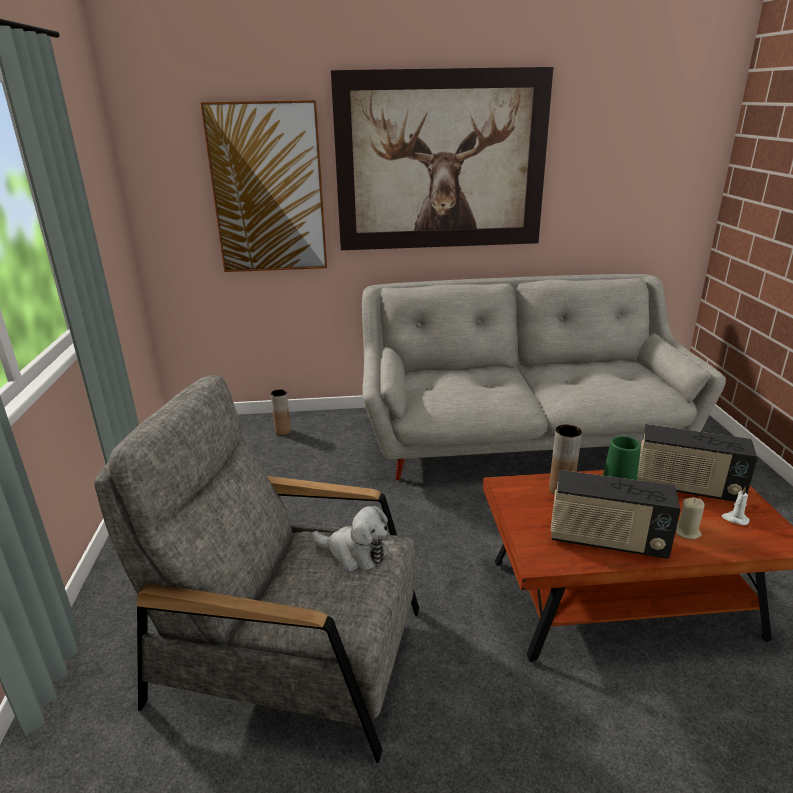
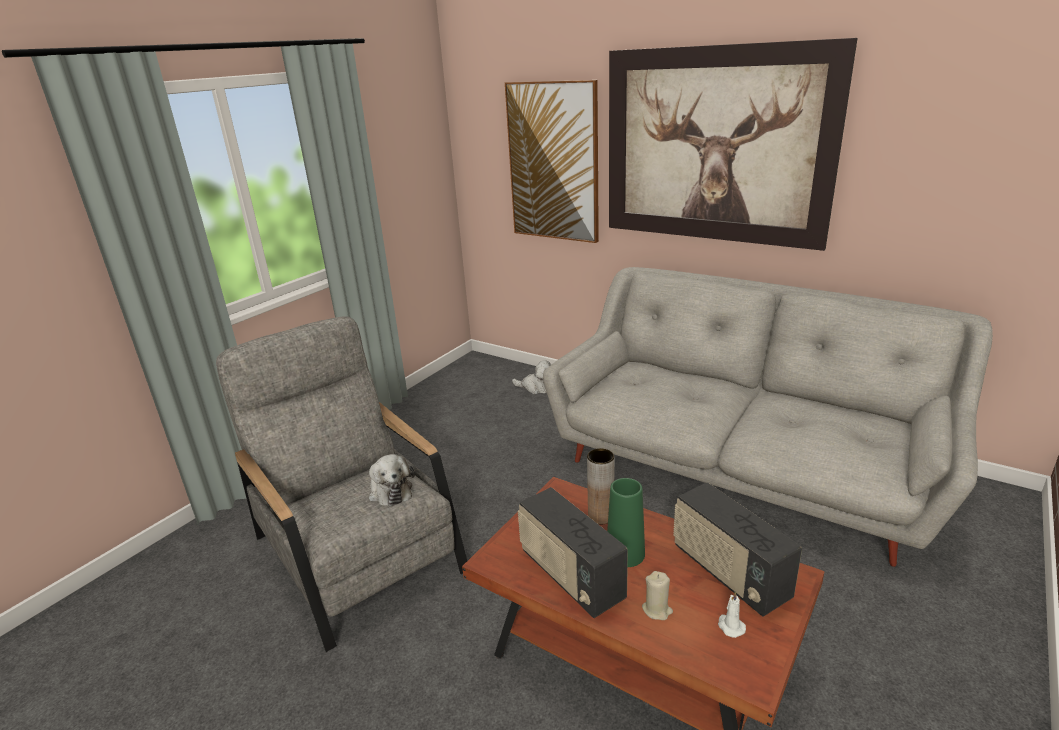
camera: 40 degrees right, 0 degrees up
brown vase [271,389,291,436] -> plush toy [512,360,551,394]

